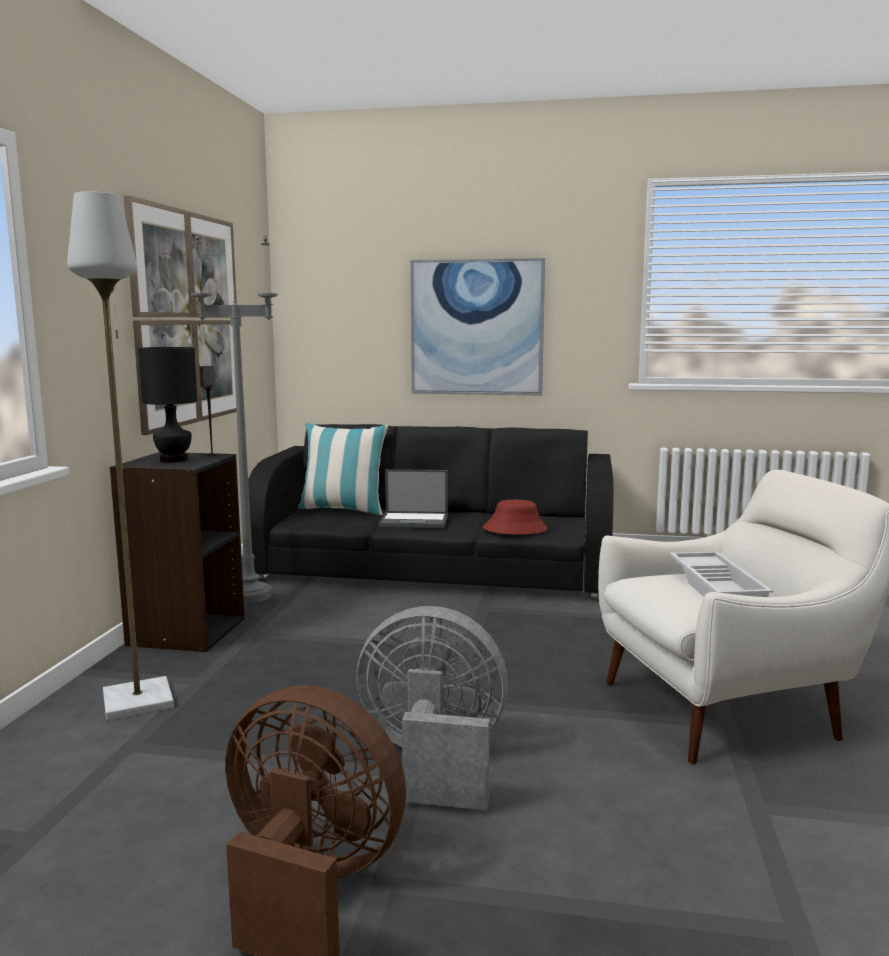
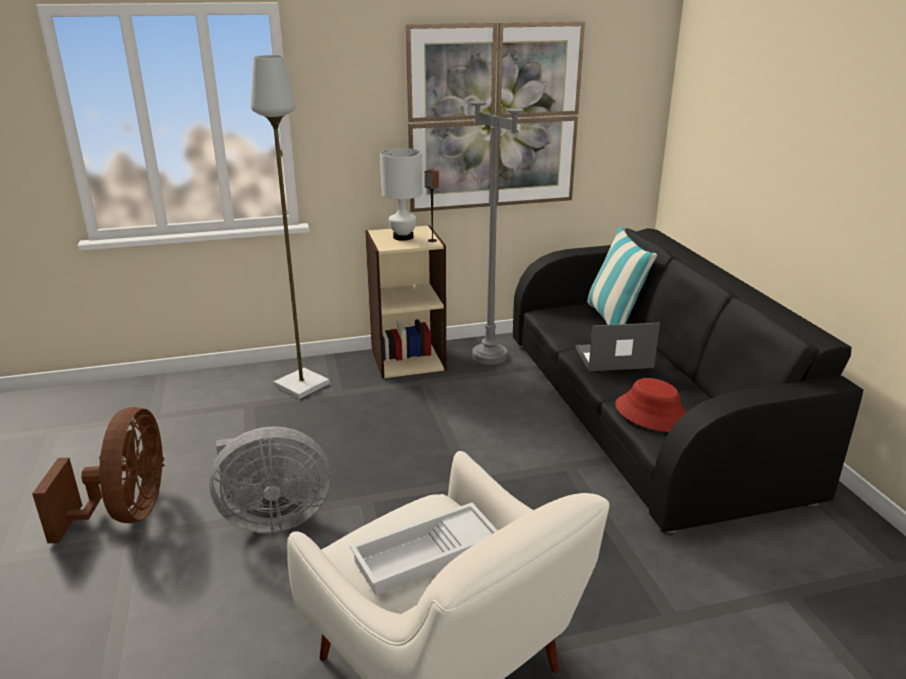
camera: 65 degrees right, 15 degrees up
black bookcase [110,452,245,652] -> beige bookcase [365,225,446,379]
black table lamp [138,347,197,462] -> white table lamp [380,148,422,241]
grey fan [356,606,508,810] -> grey fan turned 90 degrees clockwise [209,426,331,533]
laptop [379,469,448,528] -> laptop turned 105 degrees clockwise [575,323,660,371]
picture [410,258,545,395] -> none

